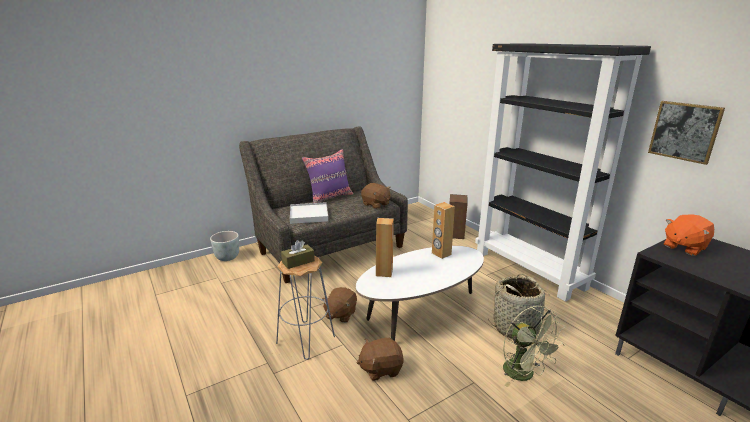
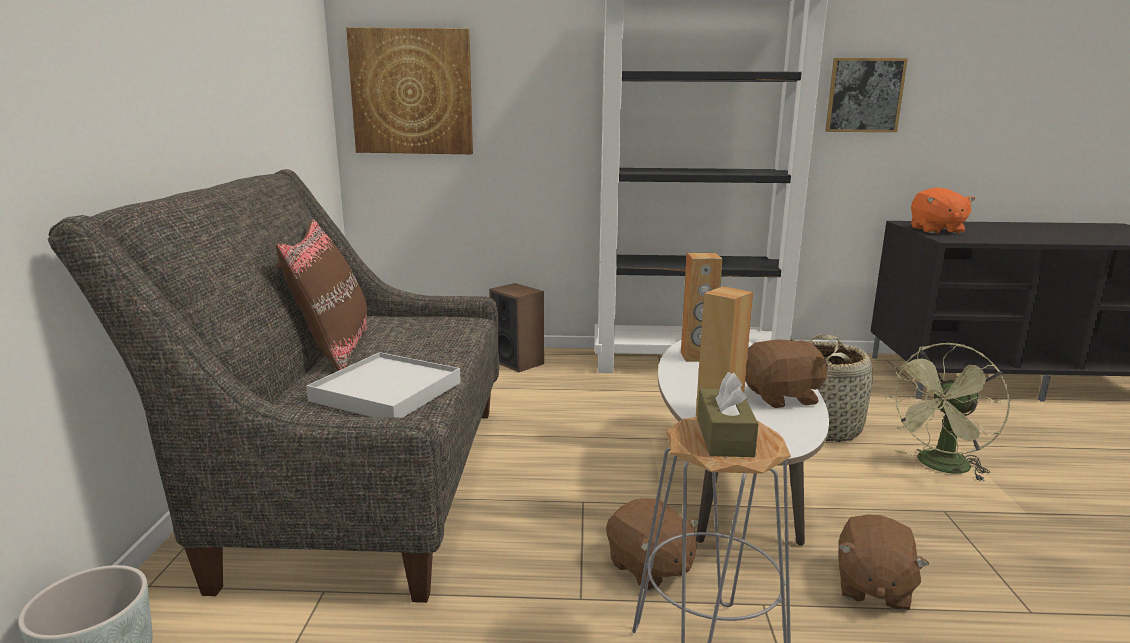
camera: 55 degrees left, 5 degrees down
purple pillow [302,149,353,203] -> brown pillow [276,219,367,371]
brown plush toy [361,183,391,209] -> brown plush toy moved to [745,338,828,408]
green fan [503,306,566,387] -> green fan turned 135 degrees clockwise [886,343,1011,482]
none -> picture [346,27,473,154]

